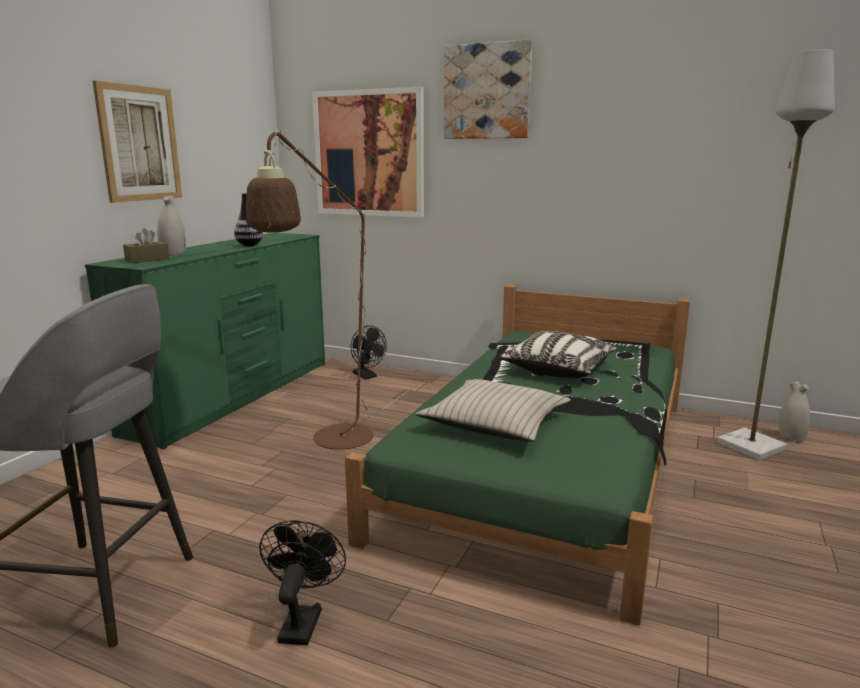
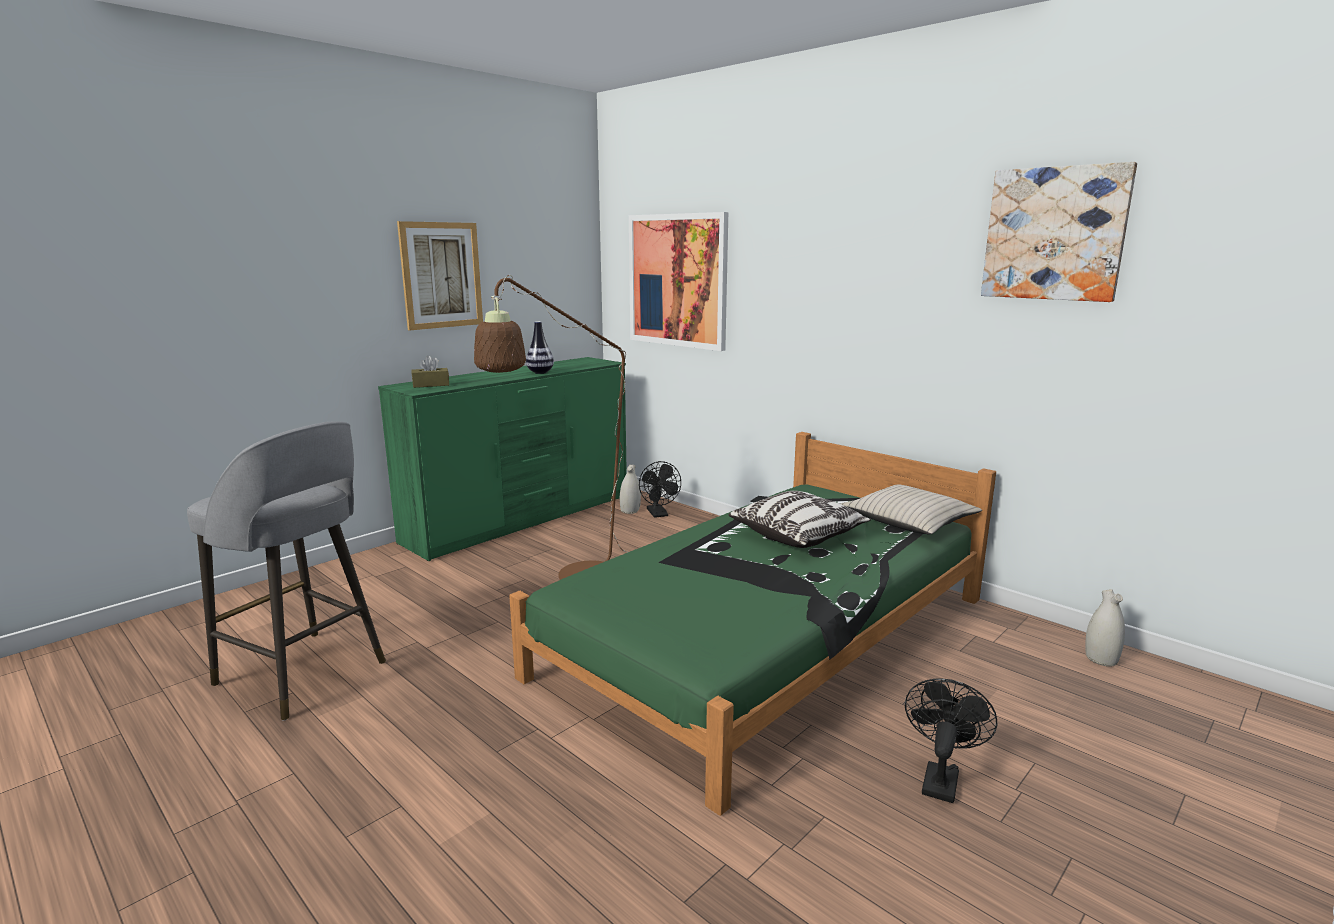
camera: 20 degrees right, 0 degrees up
white vase [157,196,185,256] -> white vase moved to [620,465,641,514]
black fan [259,520,346,645] -> black fan moved to [905,679,997,803]
beige pillow [416,379,571,442] -> beige pillow moved to [841,485,982,535]
picture [444,39,532,139] -> picture moved to [981,162,1137,302]
grey floor lamp [717,49,835,460] -> none

